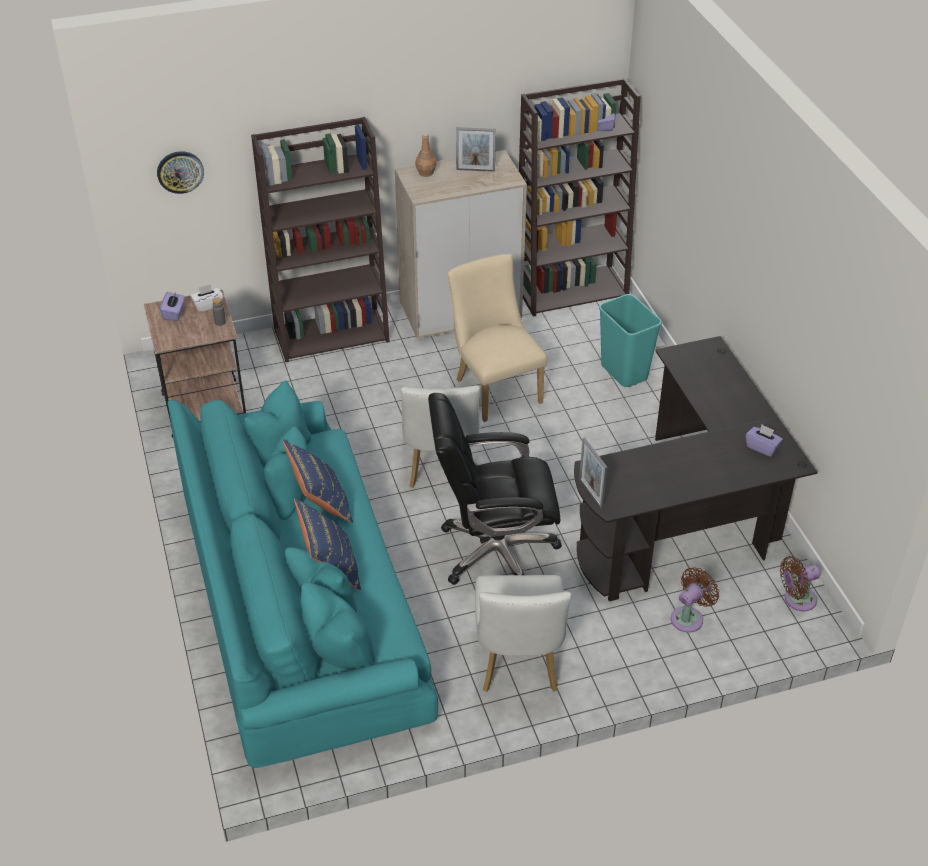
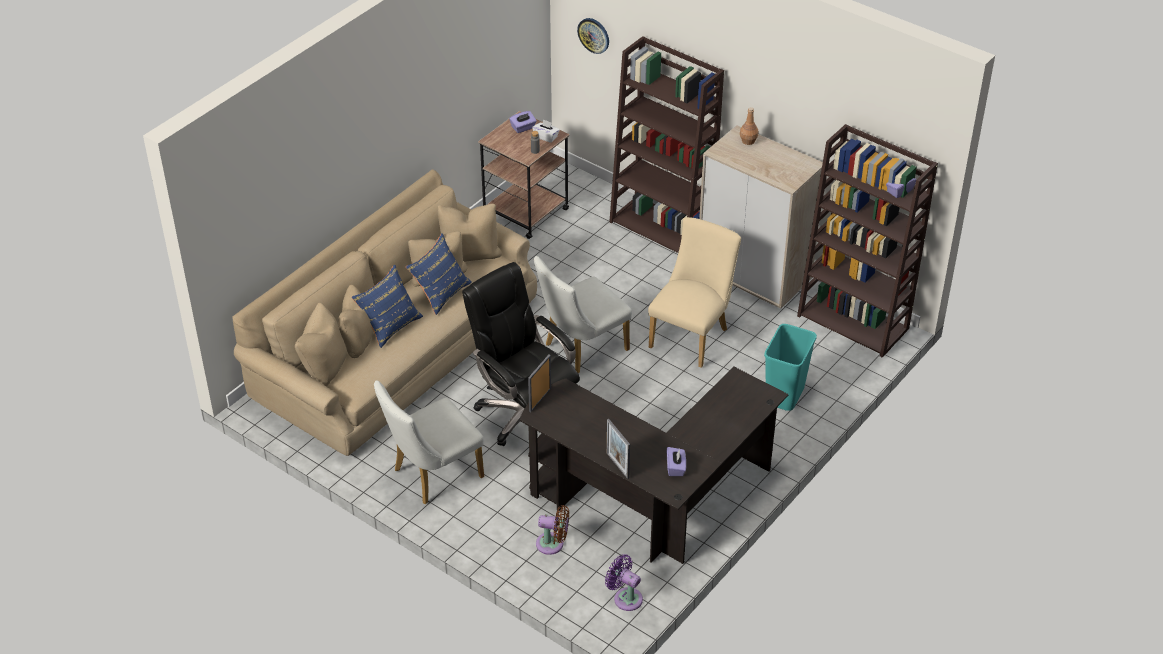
camera: 55 degrees right, 0 degrees up
turquoise sofa [168,380,438,768] -> beige sofa [233,169,537,456]
picture frame [456,127,496,172] -> picture frame moved to [607,419,630,479]
brown fan [780,556,821,611] -> purple fan [605,554,643,611]

